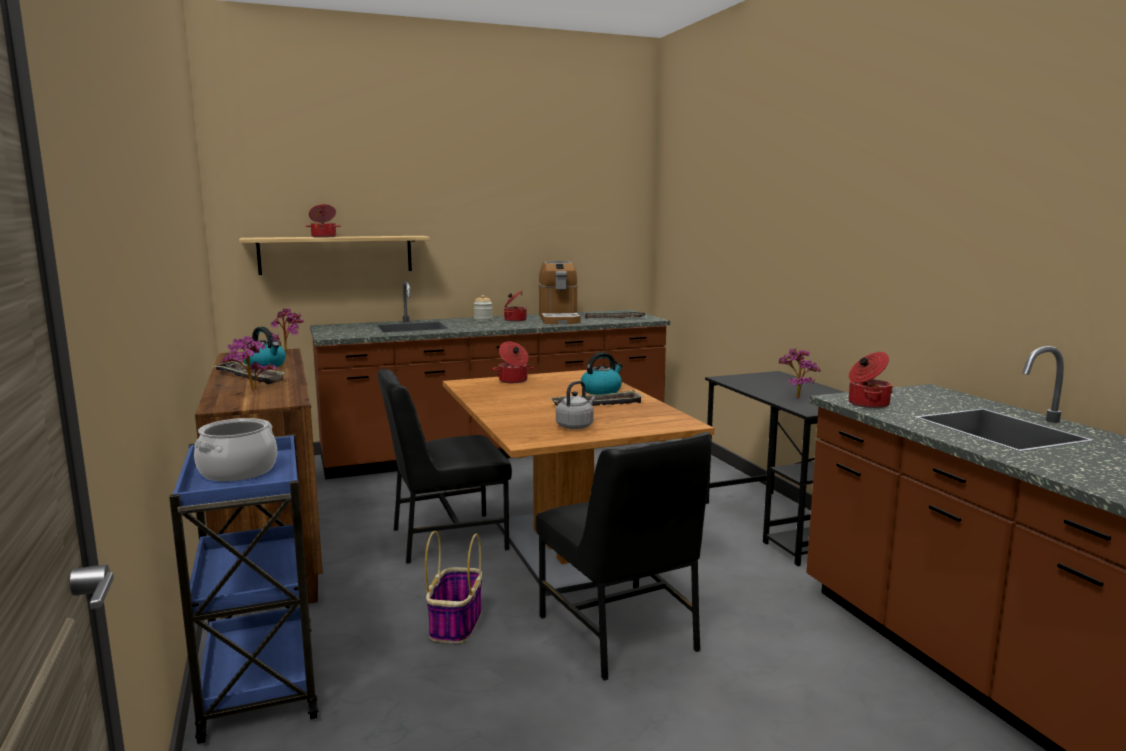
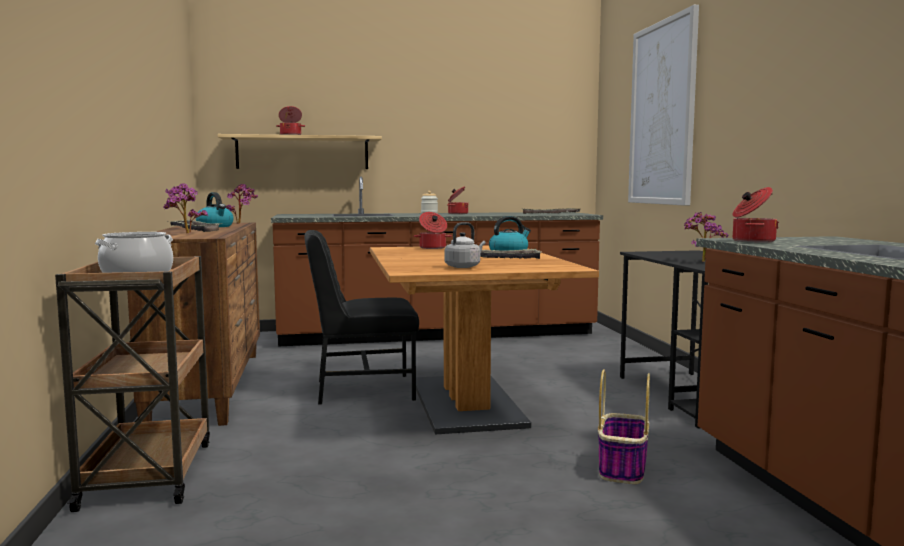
camera: 10 degrees right, 5 degrees down
blue cart [169,434,319,744] -> brown cart [55,256,210,512]
basket [425,531,482,643] -> basket moved to [598,369,650,484]
black chair [536,432,712,681] -> none
coffee machine [539,261,580,324] -> none
none -> picture [628,5,699,206]

